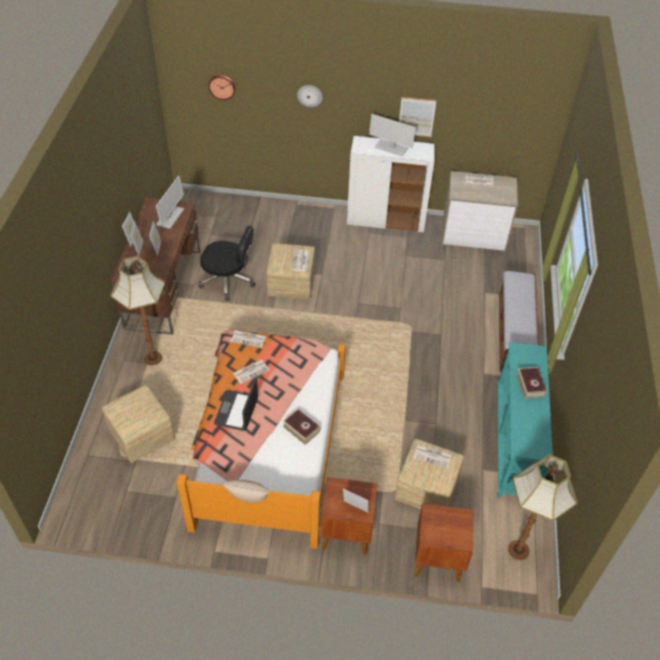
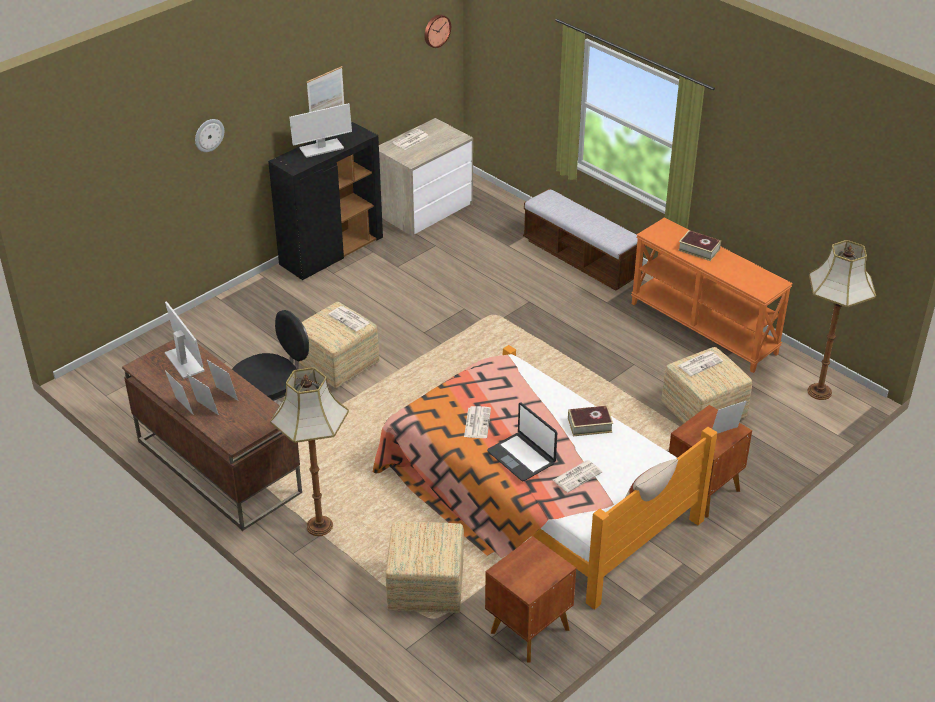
camera: 50 degrees left, 10 degrees down
wall clock [209,75,235,100] -> wall clock moved to [424,15,451,48]
newspaper [231,330,266,348] -> newspaper moved to [553,460,602,492]
white cabinet [347,136,435,233] -> black cabinet [268,122,383,280]
brown nightstand [414,503,474,582] -> brown nightstand moved to [485,536,576,662]
turquoise console table [497,342,553,498] -> orange console table [631,217,793,373]

